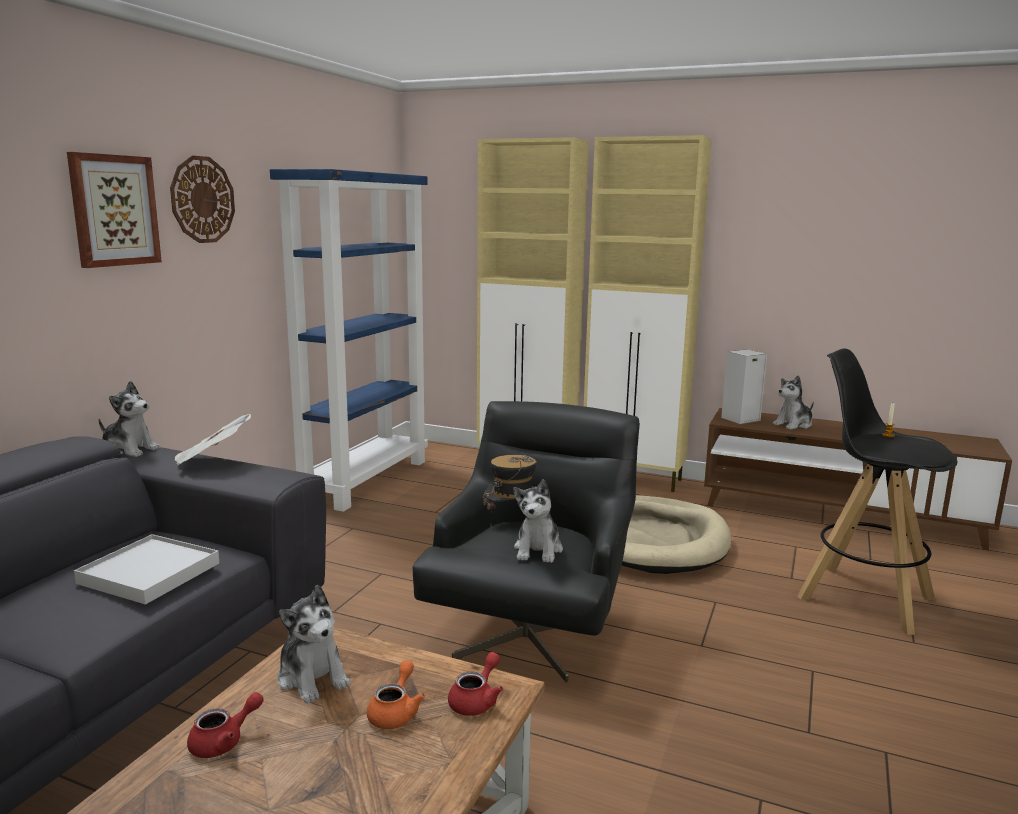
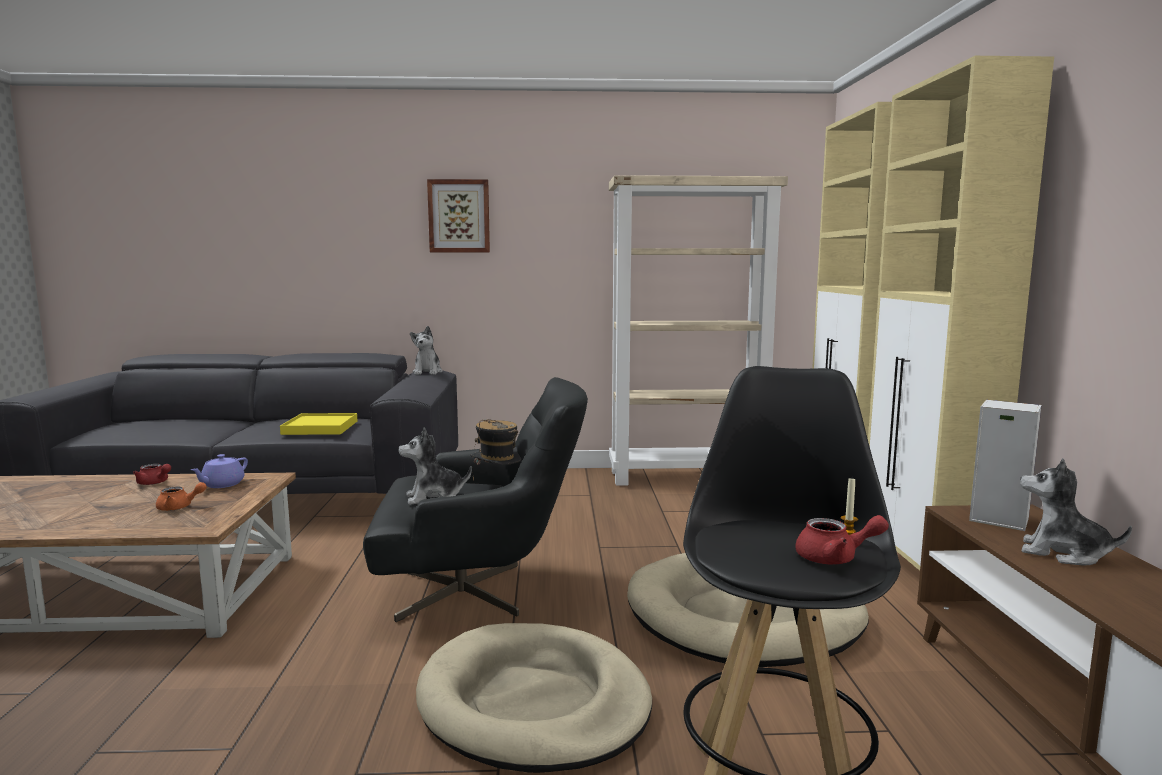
camera: 65 degrees right, 5 degrees down
white tray [74,534,219,605] -> yellow tray [280,413,357,435]
wall clock [170,156,235,243] -> none
newspaper [175,414,251,465] -> none
blue bookcase [270,169,428,512] -> beige bookcase [609,175,788,486]
plush toy [277,585,351,704] -> purple teapot [191,454,248,488]
red teapot [448,652,503,716] -> red teapot moved to [795,515,889,565]
none -> beige dog bed [416,623,652,773]

